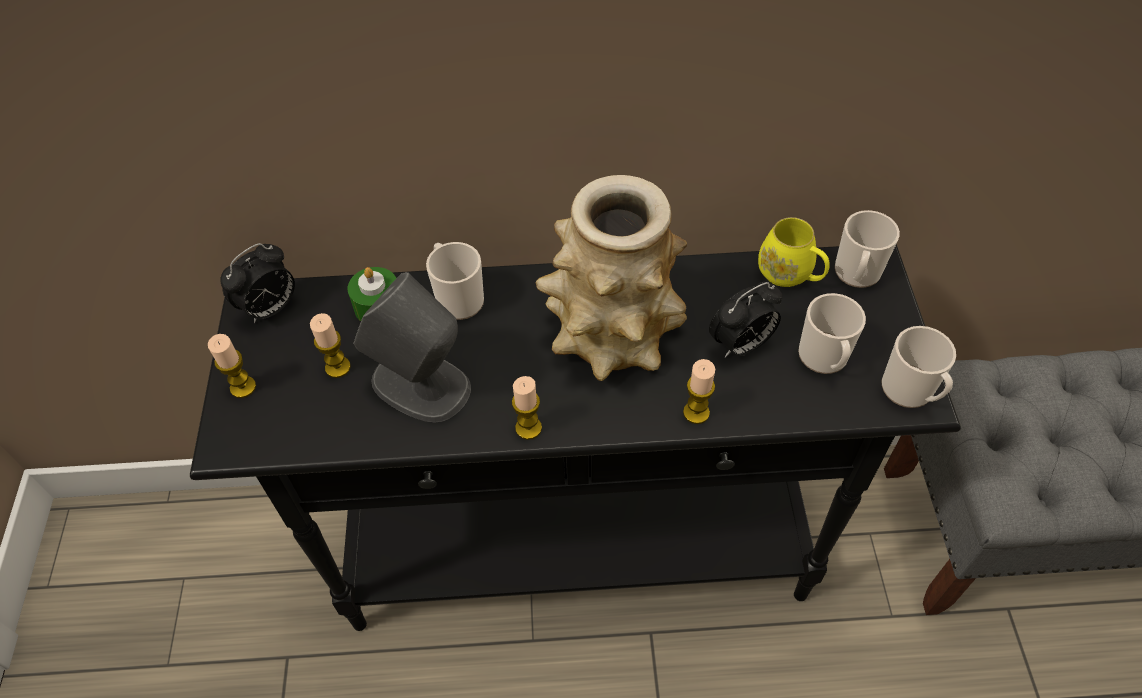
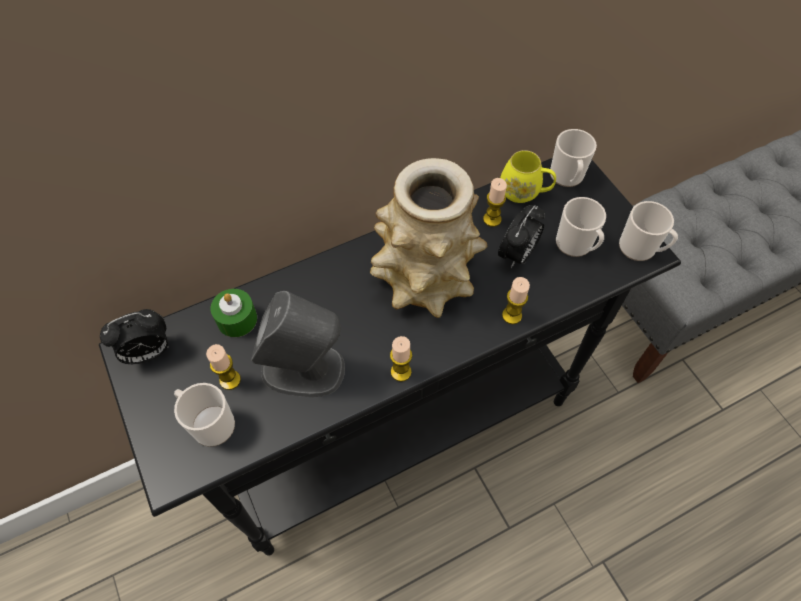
camera: 25 degrees left, 5 degrees up
candle [208,334,256,398] -> candle moved to [483,178,507,227]
alarm clock [220,243,295,323] -> alarm clock turned 45 degrees clockwise [100,309,168,364]
mug [426,242,484,320] -> mug moved to [174,383,235,447]

